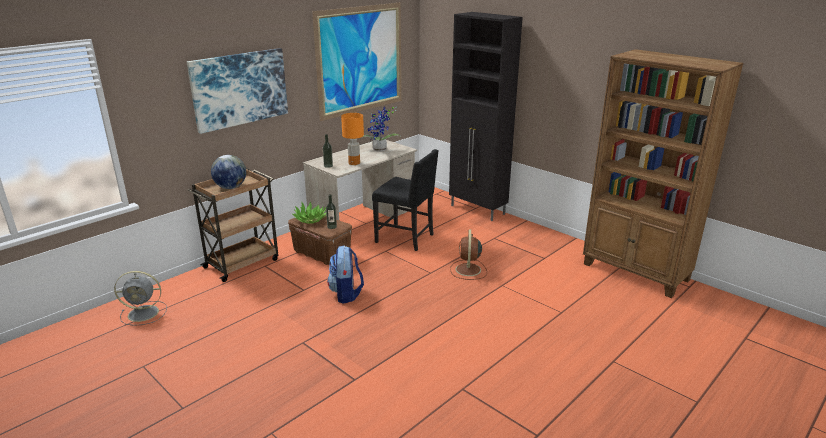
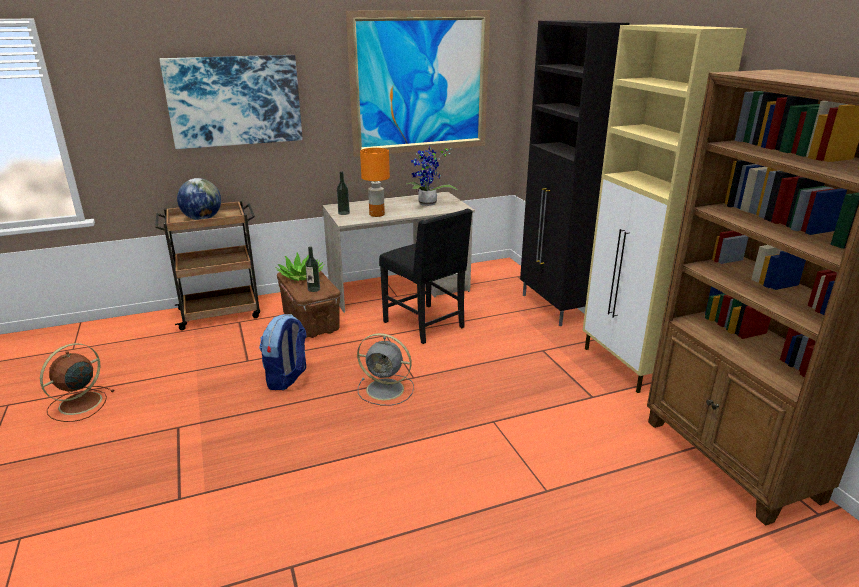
camera: 25 degrees right, 0 degrees up
grey fan [114,271,167,326] -> grey fan moved to [357,333,414,406]
brown fan [450,229,487,280] -> brown fan moved to [40,343,114,422]
none -> beige cabinet [583,24,747,393]

